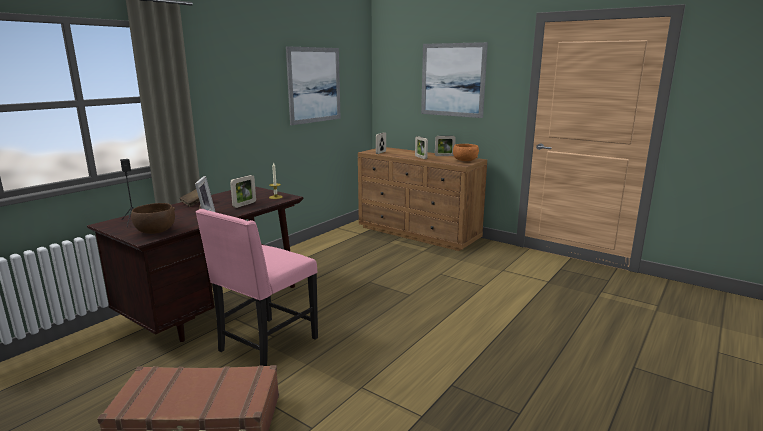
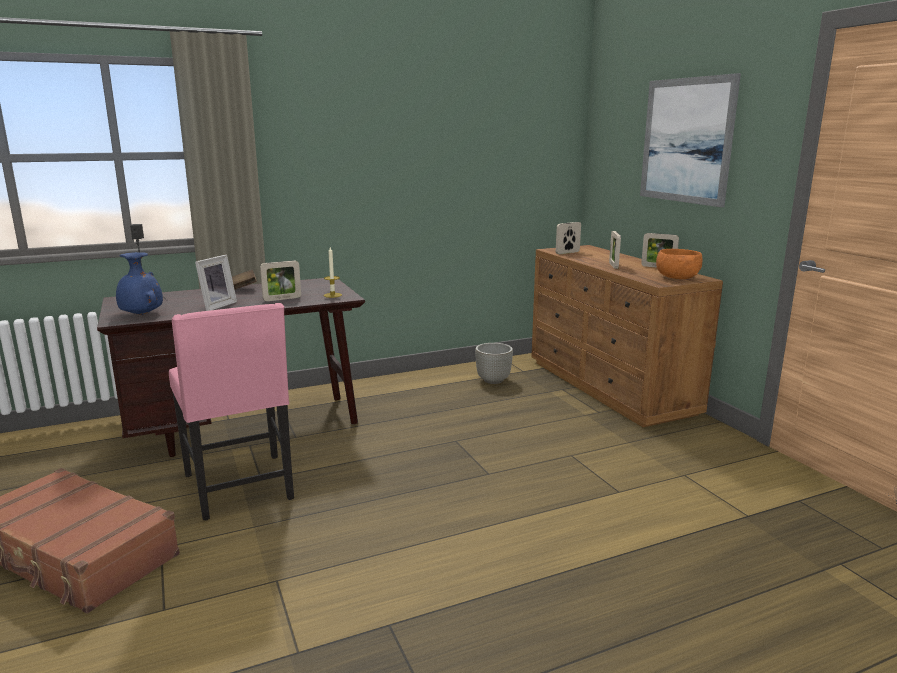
camera: 30 degrees right, 0 degrees up
brown bowl [131,203,175,234] -> blue vase [116,252,163,315]
pink chair [196,209,318,366] -> pink chair turned 90 degrees counterclockwise [169,303,294,521]
picture [286,46,341,125] -> none
none -> grey planter [475,343,513,384]

